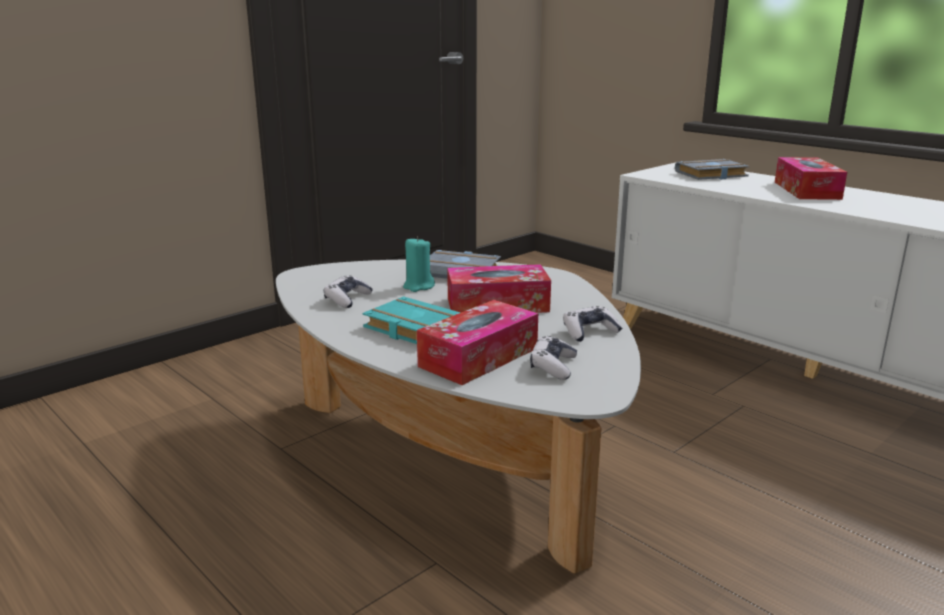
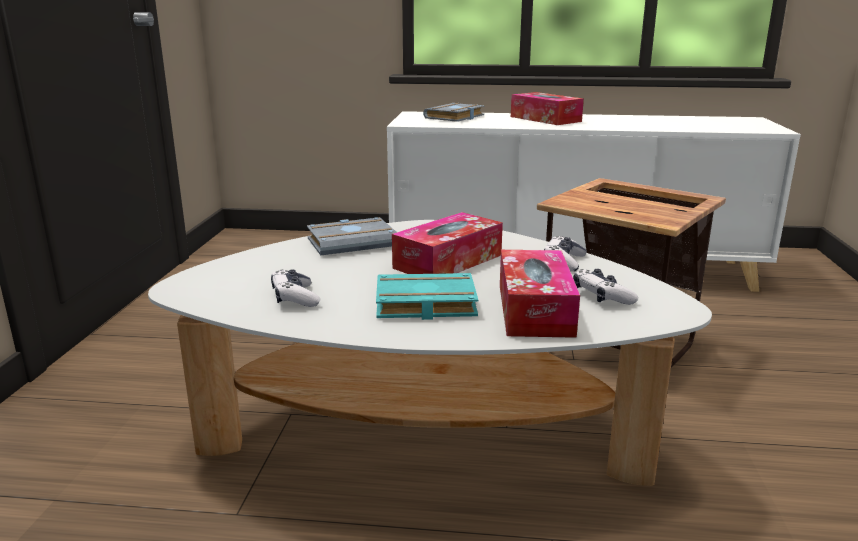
camera: 40 degrees left, 0 degrees up
turquoise candle [403,237,435,292] -> none
none -> side table [537,178,726,368]

